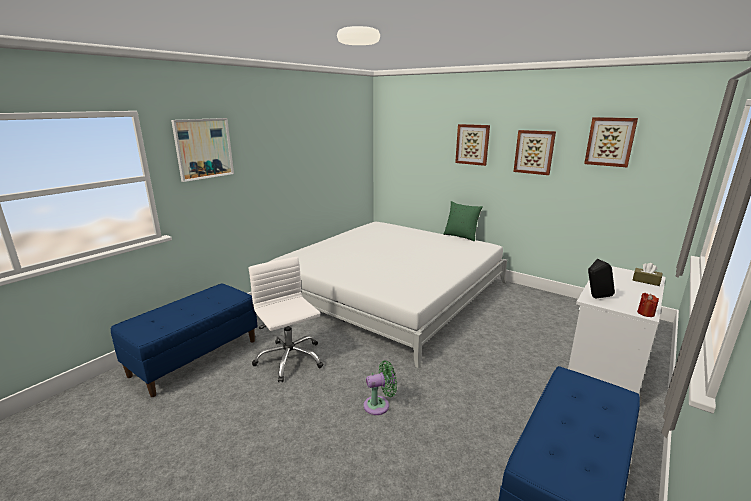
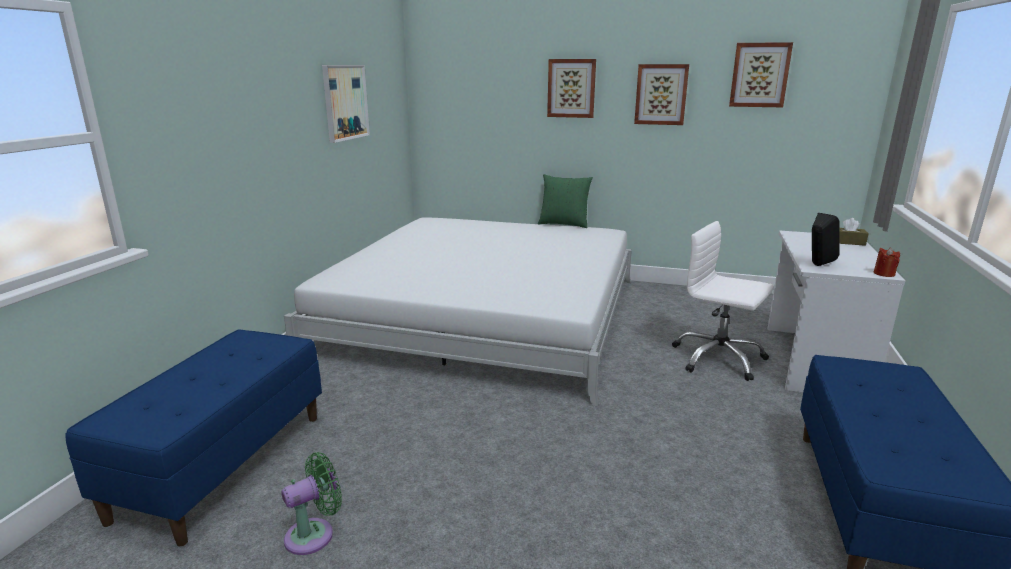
camera: 20 degrees left, 0 degrees up
picture [171,118,234,182] -> picture moved to [322,65,370,143]
white office chair [248,257,323,382] -> white office chair moved to [672,221,774,381]
green fan [364,361,397,415] -> green fan moved to [281,452,342,555]

